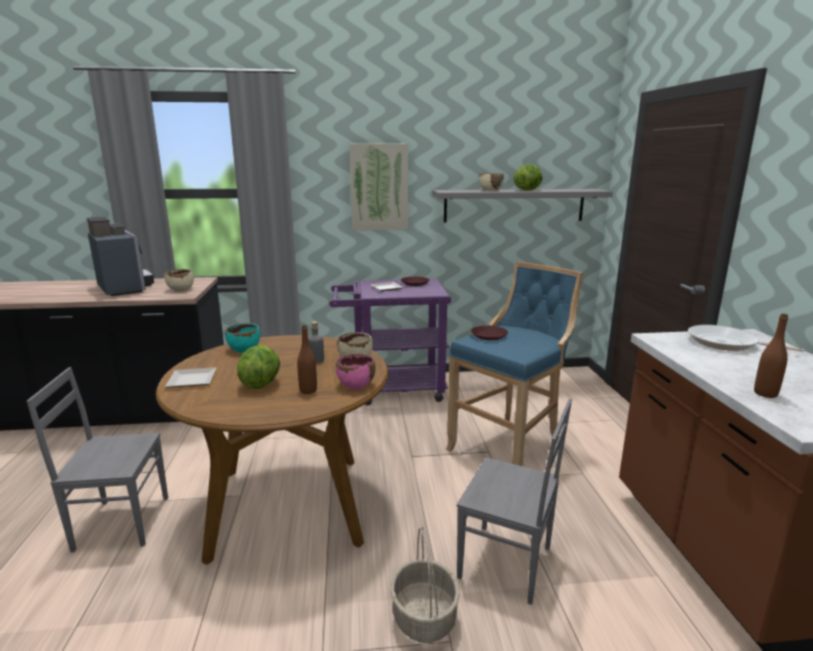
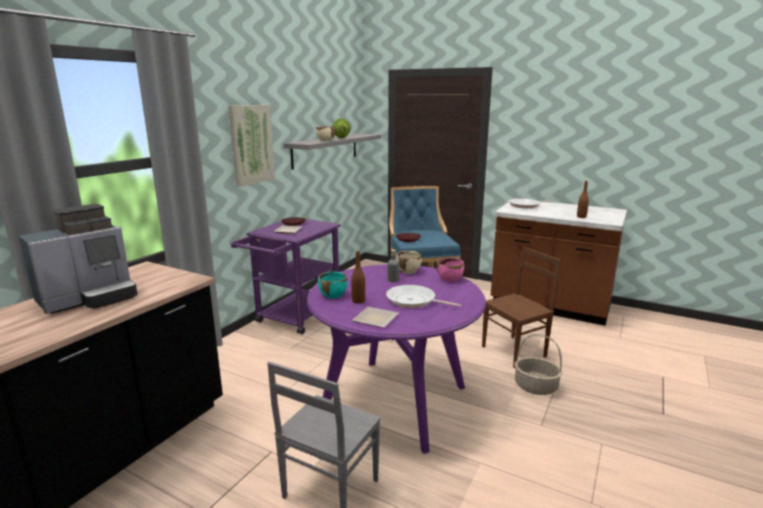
camera: 55 degrees left, 0 degrees up
coffee machine [87,217,154,296] -> coffee machine turned 135 degrees clockwise [19,204,138,314]
brown dining table [156,335,388,565] -> purple dining table [307,264,486,454]
beige bowl [164,269,194,292] -> none
lettuce [237,345,280,389] -> frying pan [386,285,461,308]
brown bottle [297,325,317,394] -> brown bottle moved to [351,251,365,304]
grey chair [457,398,572,605] -> brown chair [482,247,561,368]

